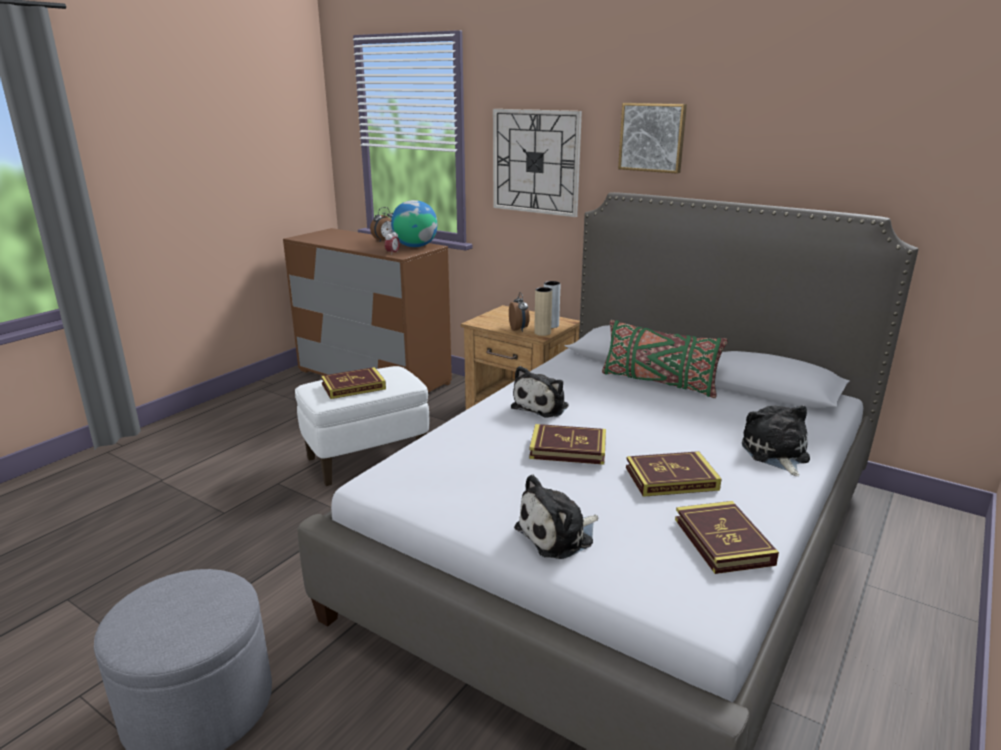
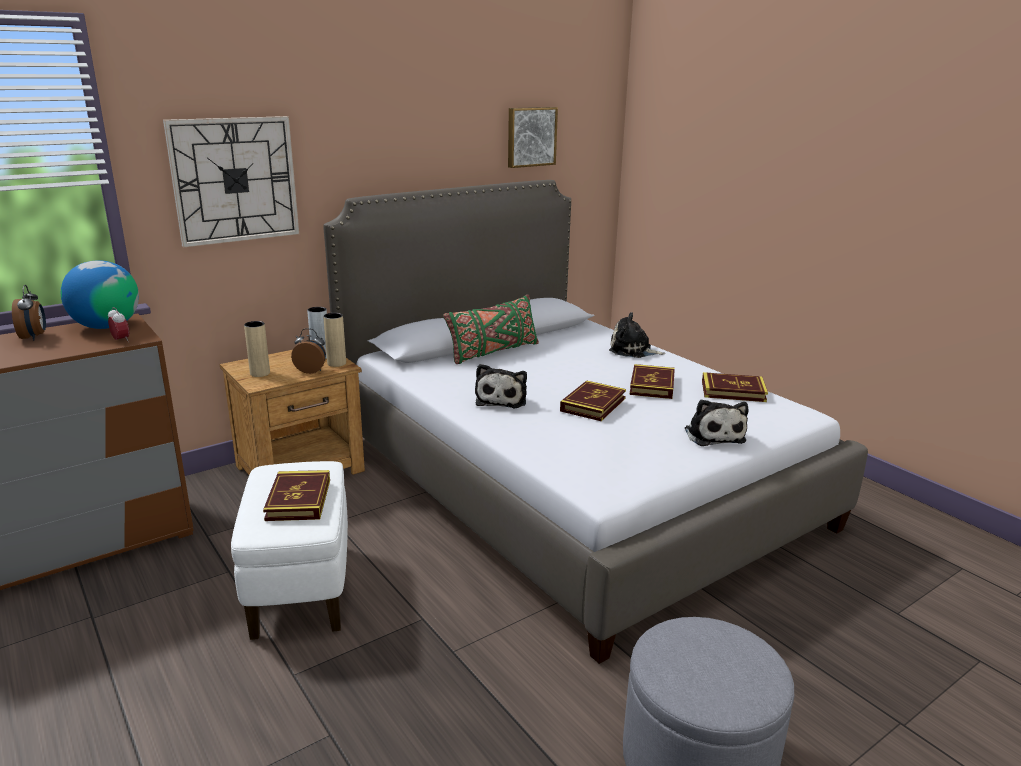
camera: 70 degrees left, 0 degrees up
plush toy [511,366,569,418] -> plush toy turned 45 degrees clockwise [475,364,527,408]
picture [618,103,687,174] -> picture moved to [508,107,558,168]
none -> beige vase [244,321,270,377]

